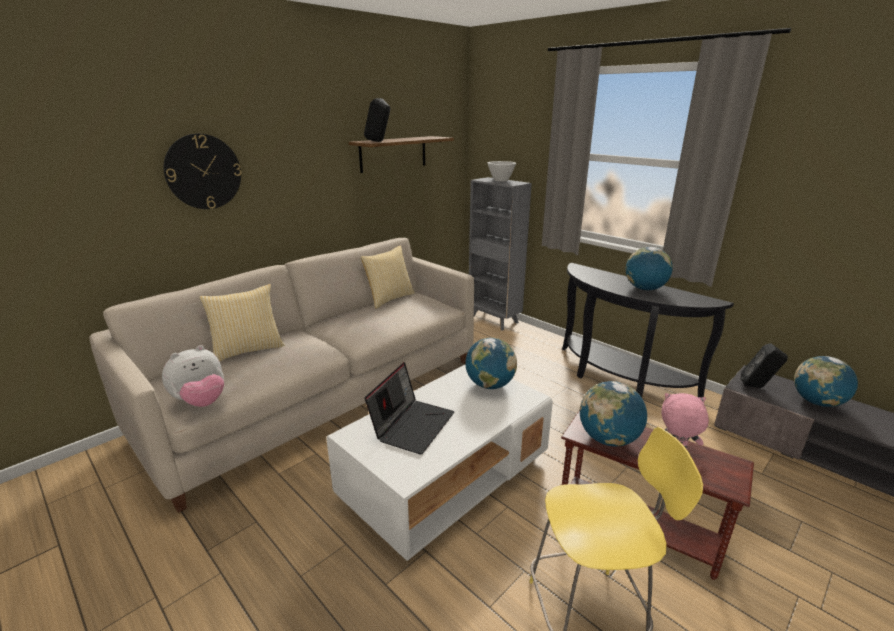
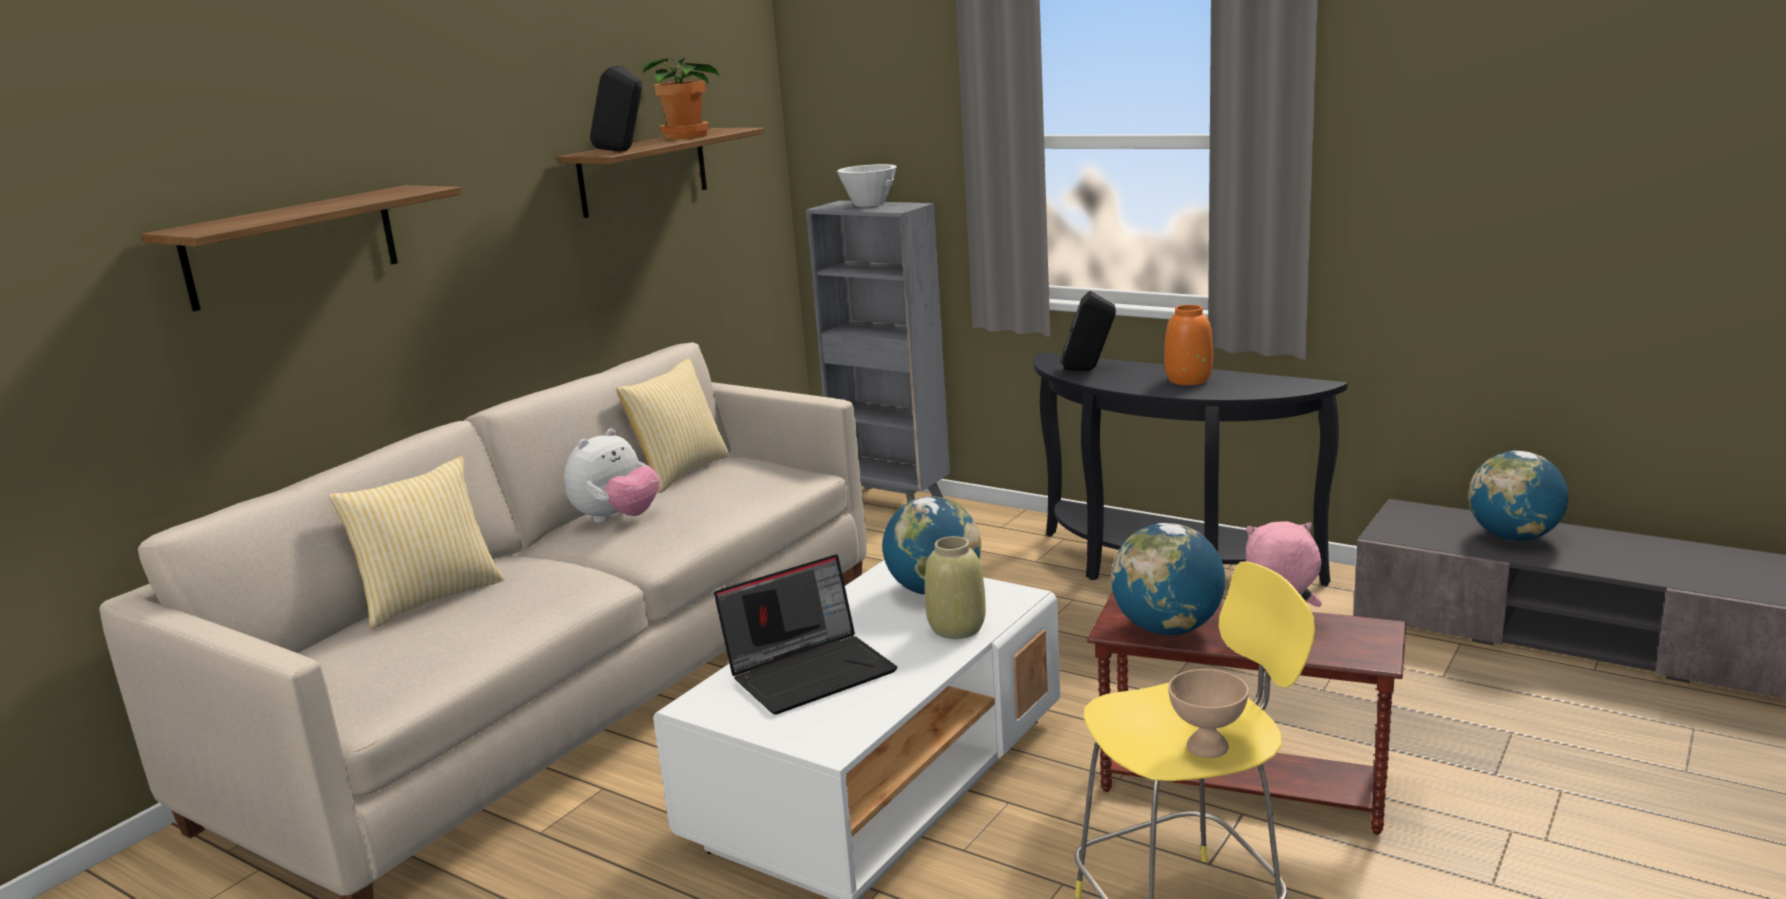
camera: 10 degrees left, 5 degrees down
plush toy [162,345,224,407] -> plush toy moved to [564,428,660,523]
wall clock [163,134,242,209] -> shelf [141,185,461,311]
laptop [364,362,454,455] -> laptop turned 45 degrees clockwise [714,554,897,715]
globe [626,247,673,290] -> orange vase [1164,305,1213,385]
black speaker [741,343,788,388] -> black speaker moved to [1060,291,1116,371]
none -> potted plant [643,58,721,140]
none -> beige vase [925,536,986,639]
none -> beige bowl [1168,669,1248,758]

